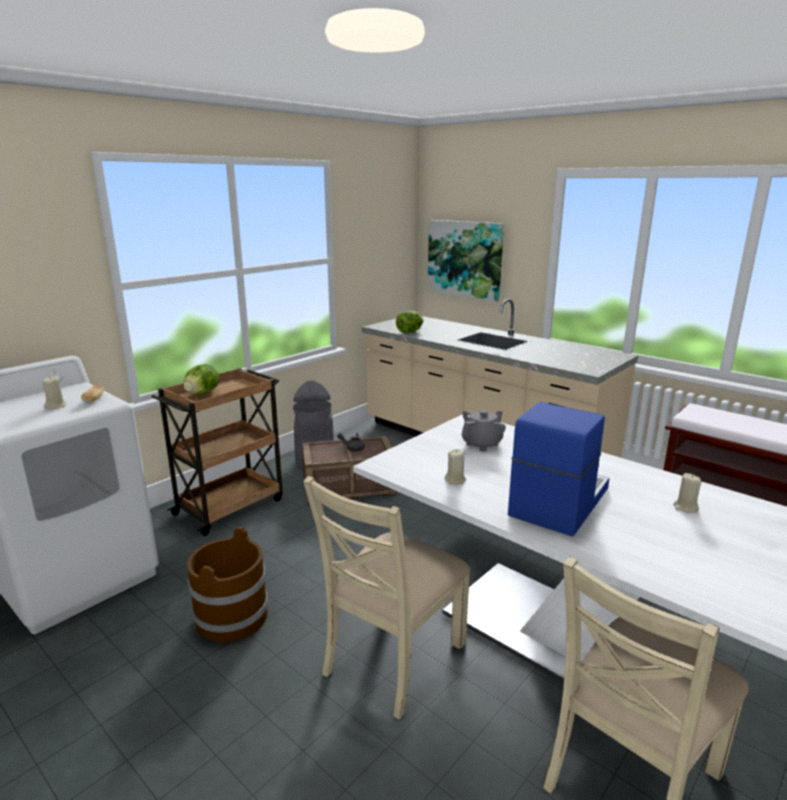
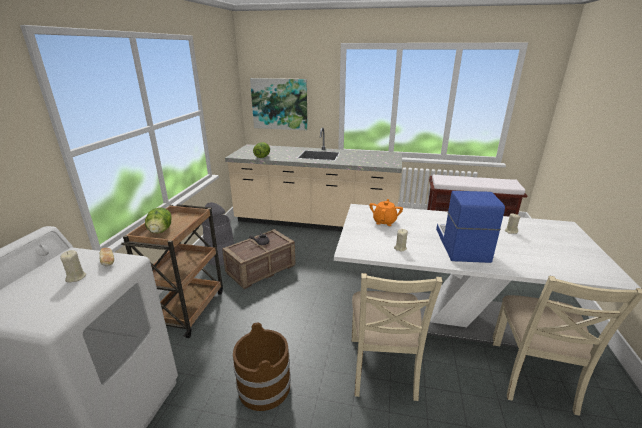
camera: 30 degrees left, 5 degrees up
grey teapot [462,410,506,451] -> orange teapot [369,199,403,226]

